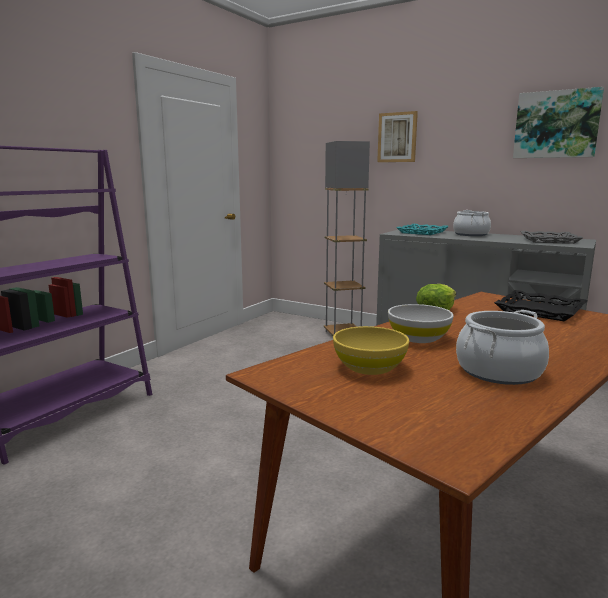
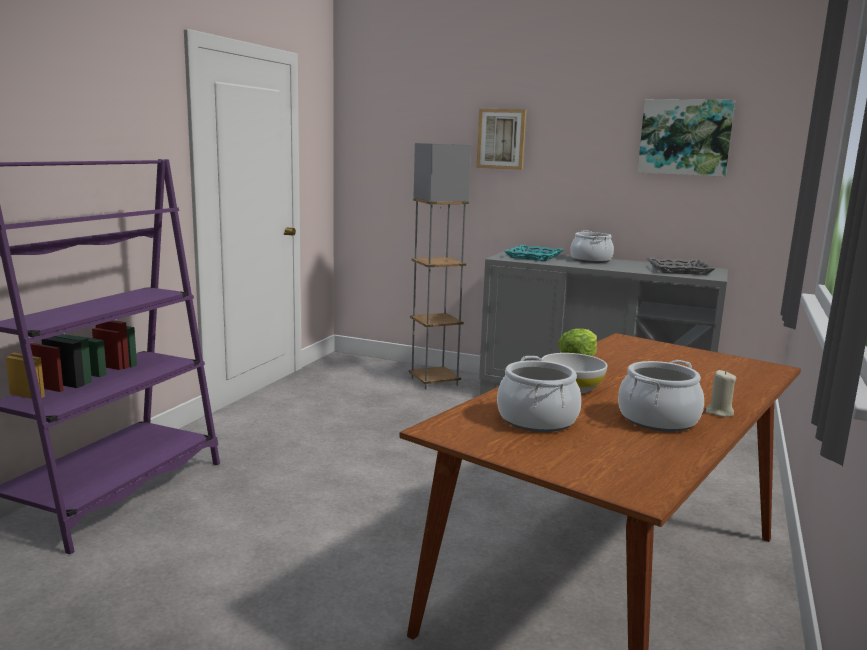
camera: 10 degrees left, 0 degrees up
yellow bowl [333,326,409,375] -> cooking pot [497,356,581,432]
black tray [494,290,587,321] -> none
none -> beige candle [706,370,736,417]

